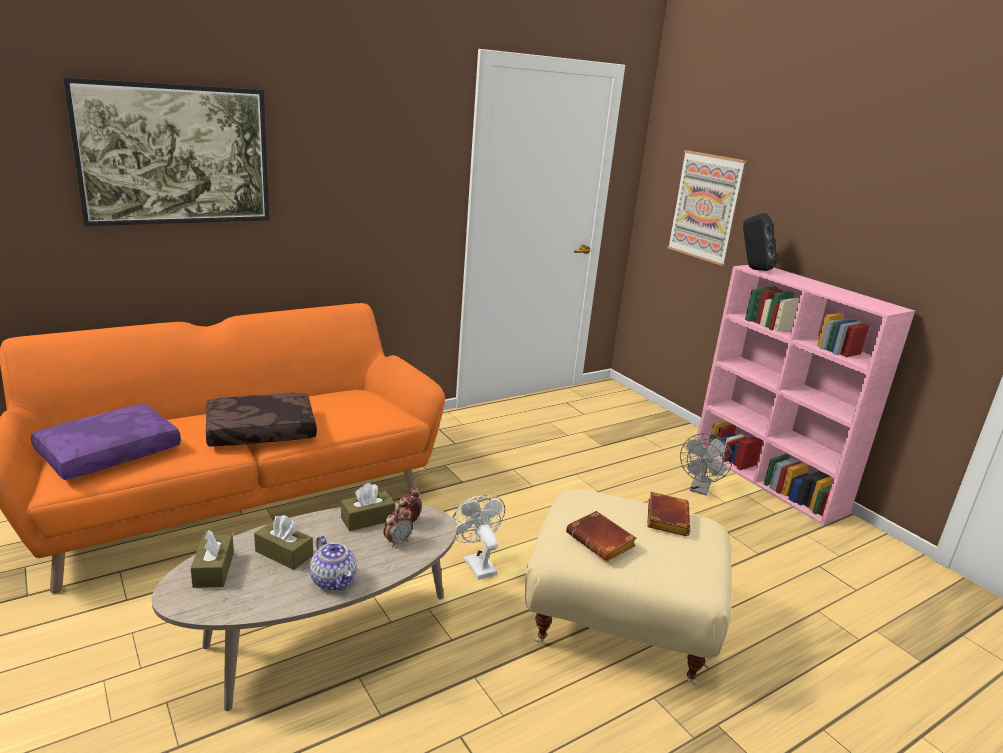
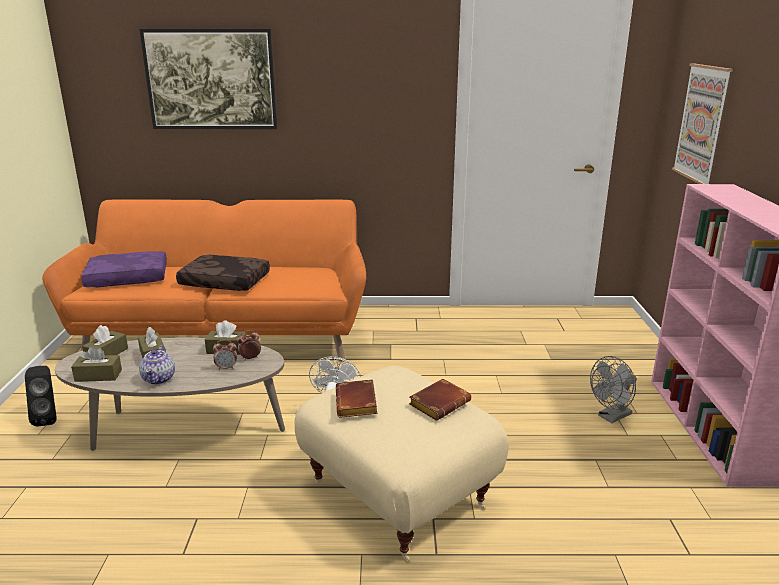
camera: 35 degrees right, 0 degrees up
black speaker [743,213,777,271] -> black speaker moved to [25,366,57,427]
none -> brown tissue box [71,346,122,382]

